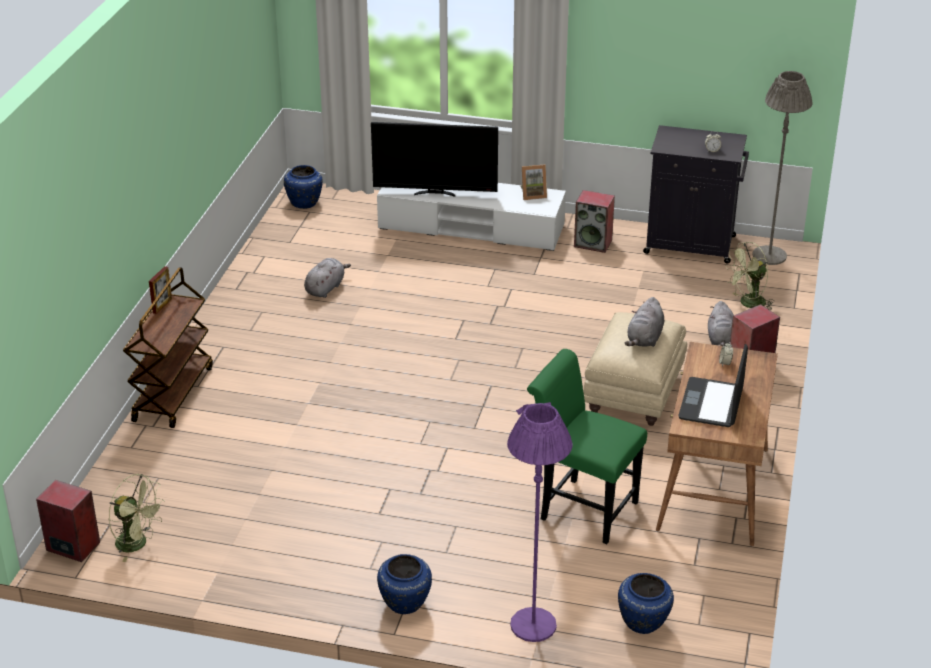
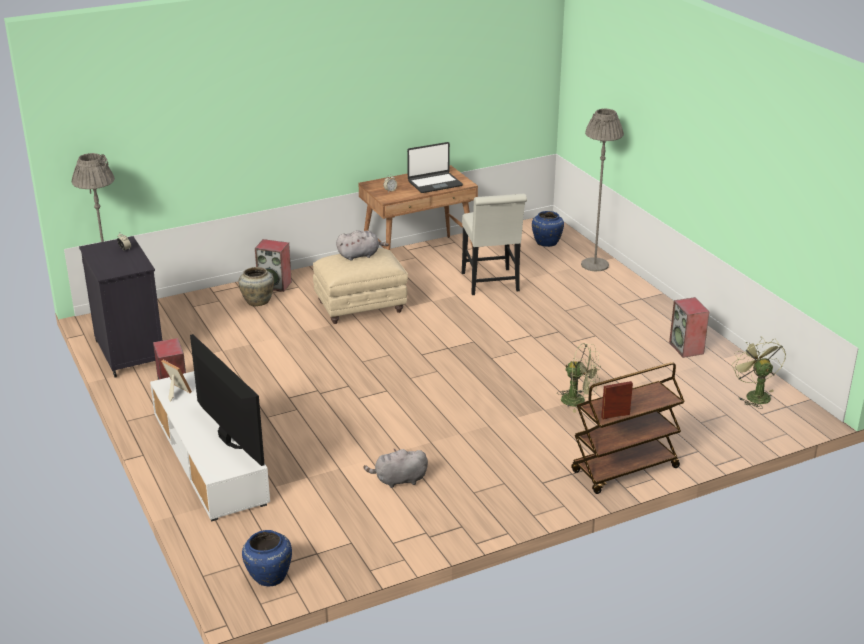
camera: 130 degrees left, 5 degrees down
speaker [36,480,100,562] -> speaker moved to [669,297,709,358]
blue vase [377,554,432,614] -> none
purple floor lamp [507,402,573,642] -> grey floor lamp [581,109,624,271]
green chair [527,349,647,544] -> white chair [462,194,527,295]
grey plush toy [708,301,734,347] -> beige vase [239,267,274,307]
green fan [725,242,774,310] -> green fan moved to [557,343,600,413]

